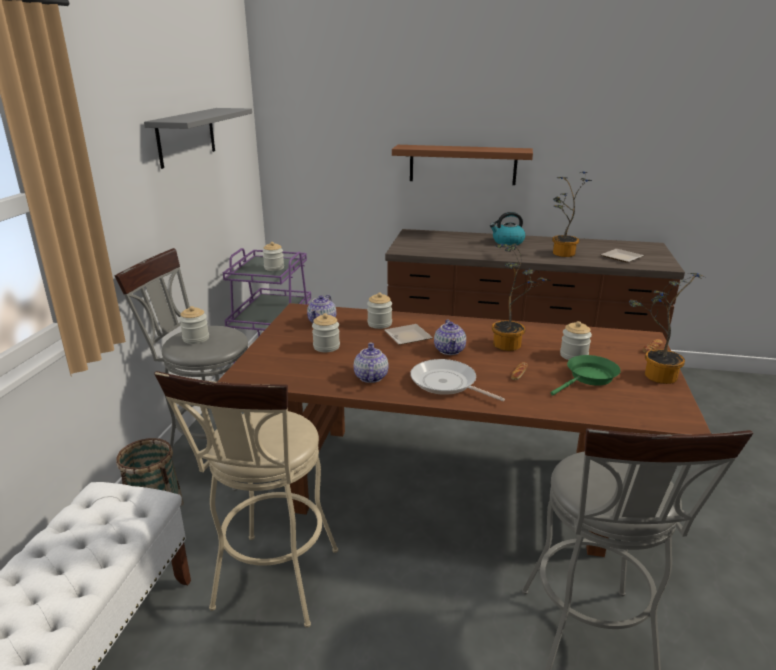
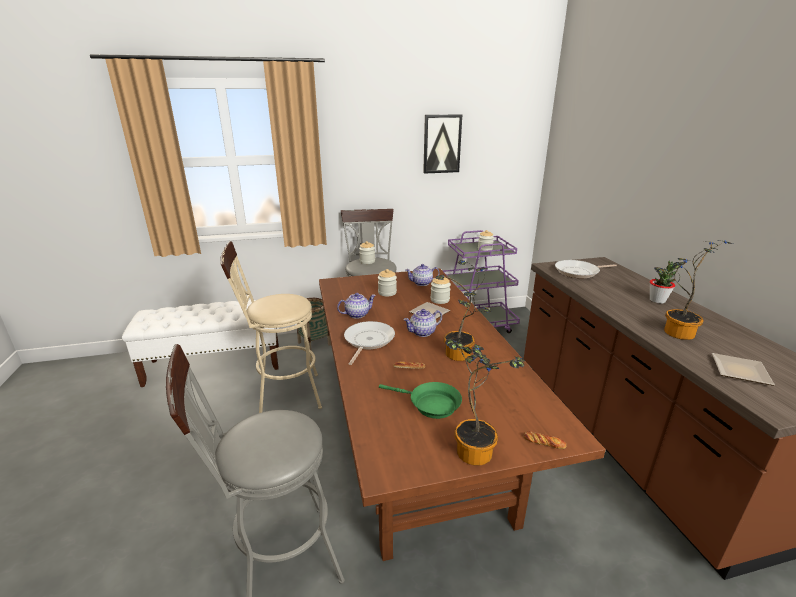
camera: 65 degrees right, 0 degrees up
grey shelf [144,108,252,169] -> picture [423,114,462,174]
brown shelf [392,145,533,185] -> none
kettle [490,212,525,245] -> potted plant [650,261,678,304]
jar [560,321,592,360] -> none
none -> frying pan [555,260,617,278]

